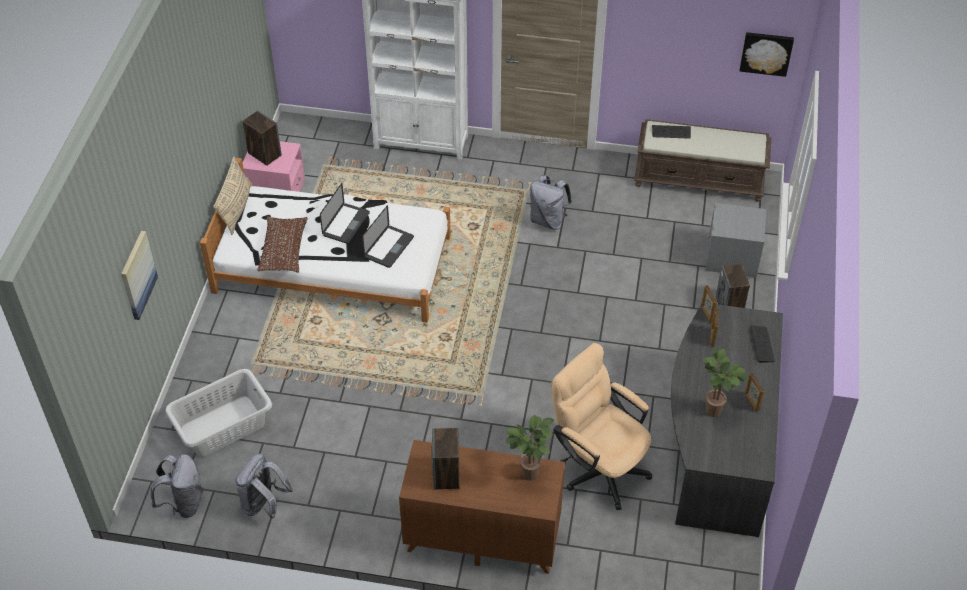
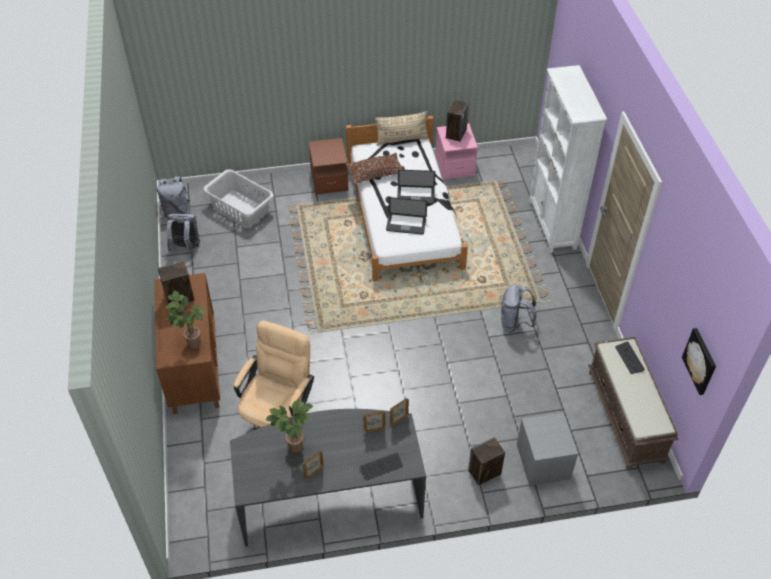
camera: 70 degrees right, 0 degrees up
picture [121,231,158,320] -> none
none -> brown nightstand [309,138,349,195]

